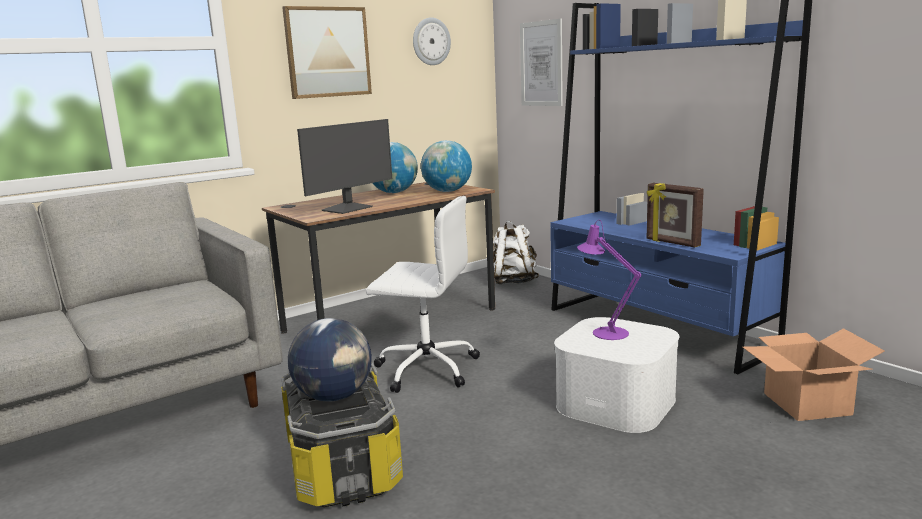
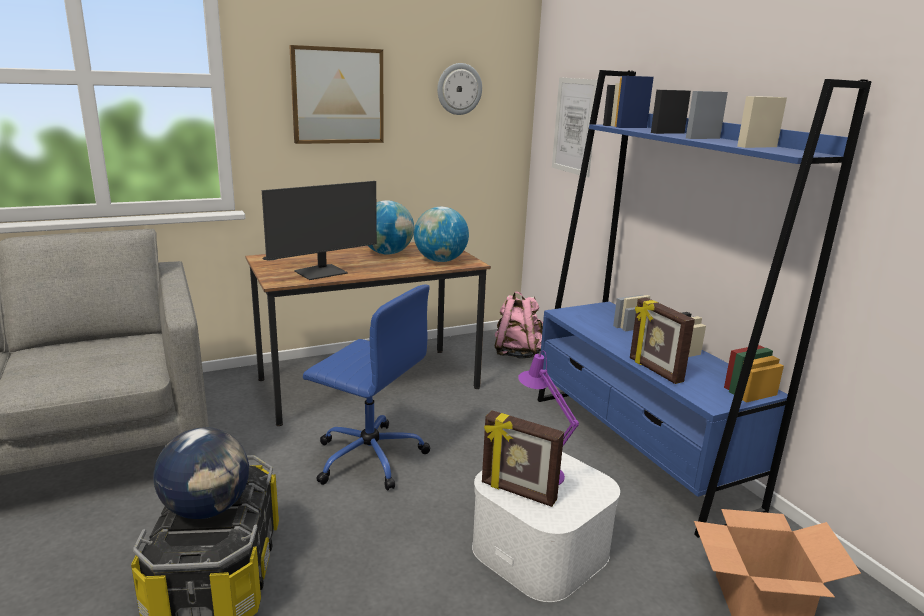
camera: 10 degrees right, 5 degrees up
white office chair [366,196,480,393] -> blue office chair [303,285,430,491]
white backpack [493,221,539,284] -> pink backpack [495,291,543,358]
none -> picture frame [482,410,564,507]

